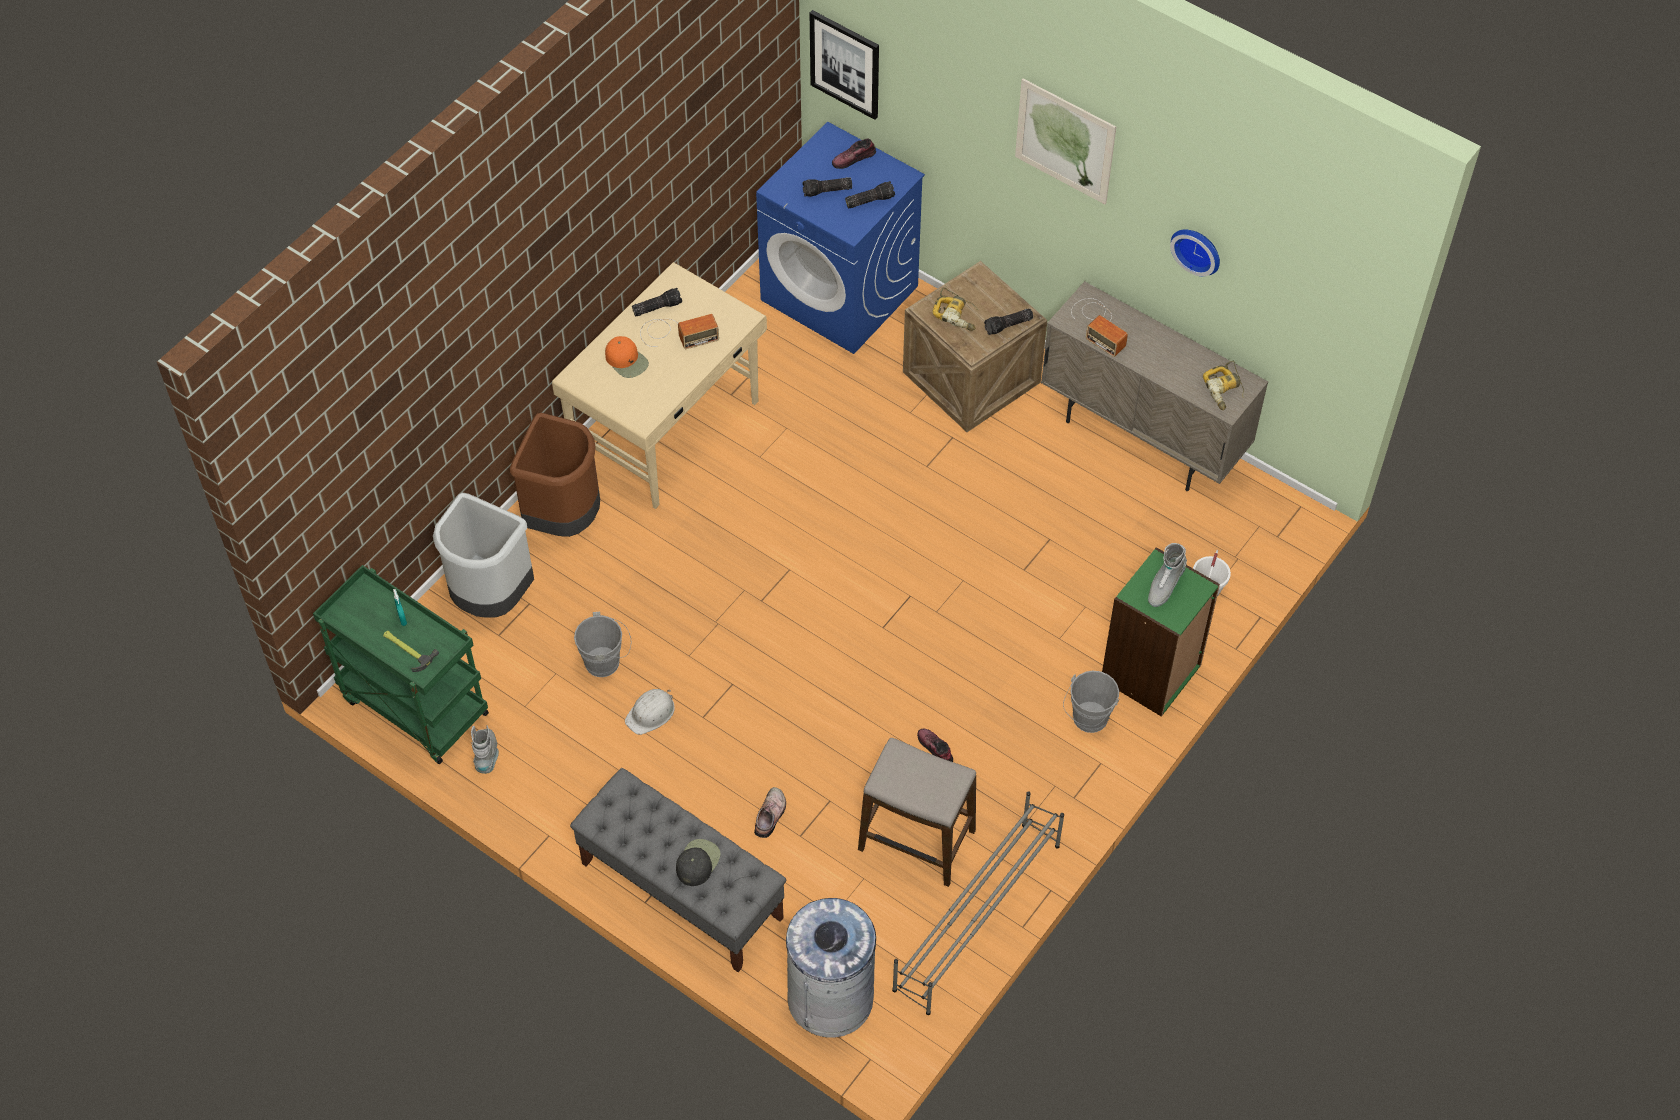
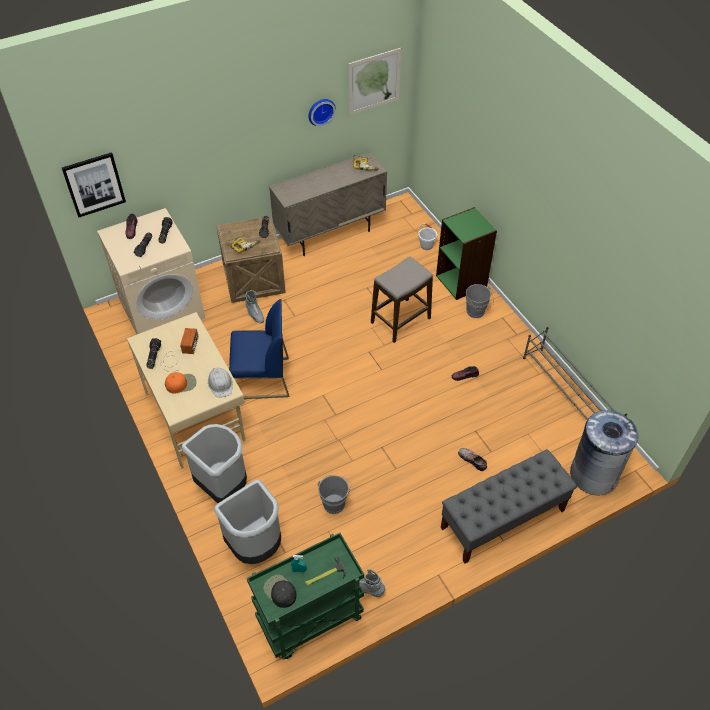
camera: 65 degrees left, 5 degrees down
brown trash can [510,413,600,537] -> grey trash can [182,424,247,503]
white hard hat [625,689,675,735] -> white hard hat moved to [208,368,233,398]
black cap [676,839,721,886] -> black cap moved to [263,575,297,608]
blue washing machine [756,122,925,354] -> beige washing machine [97,208,205,334]
stool [858,738,976,887] -> stool moved to [371,257,433,343]
picture [1015,79,1116,204] -> picture moved to [348,48,401,116]
radio [1071,298,1128,357] -> none
grey boot [1148,543,1187,607] -> grey boot moved to [245,290,264,323]
none -> blue chair [229,299,289,399]

